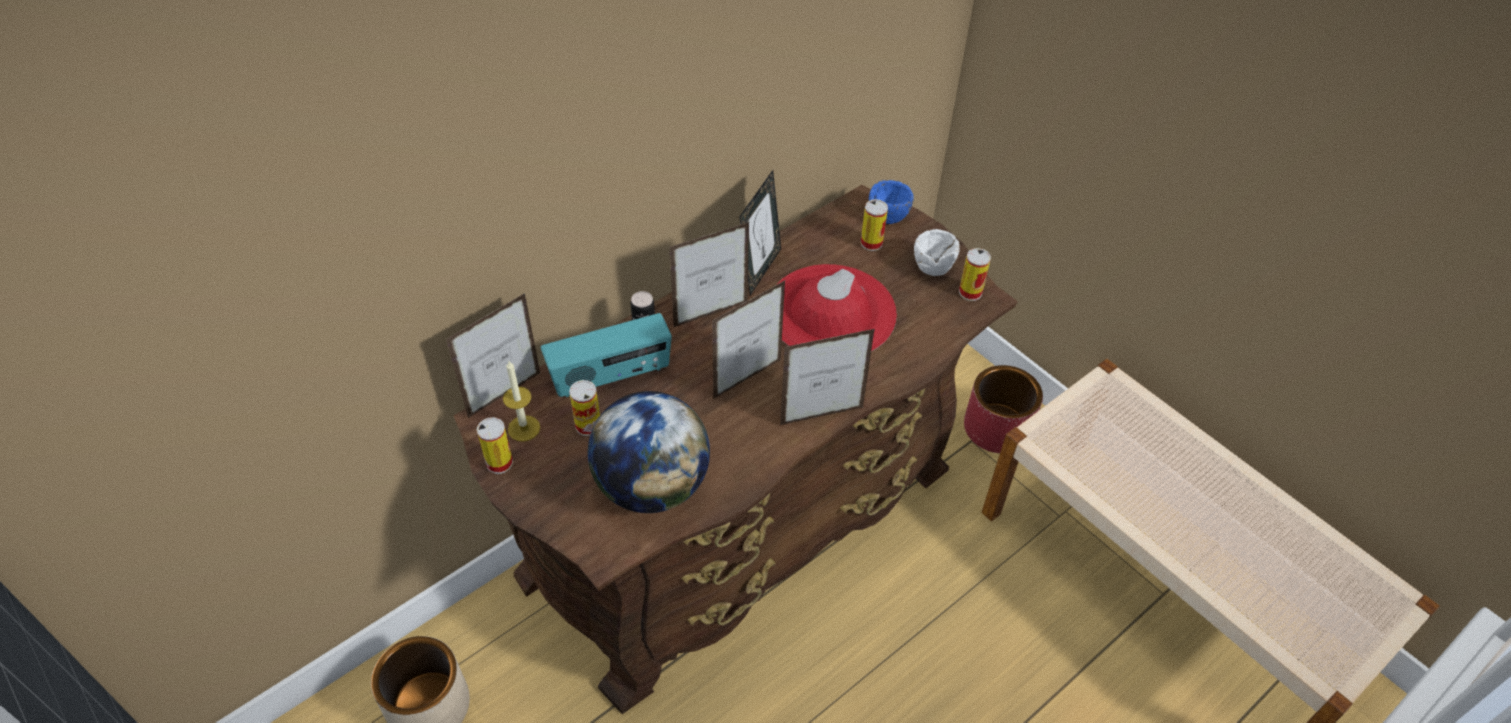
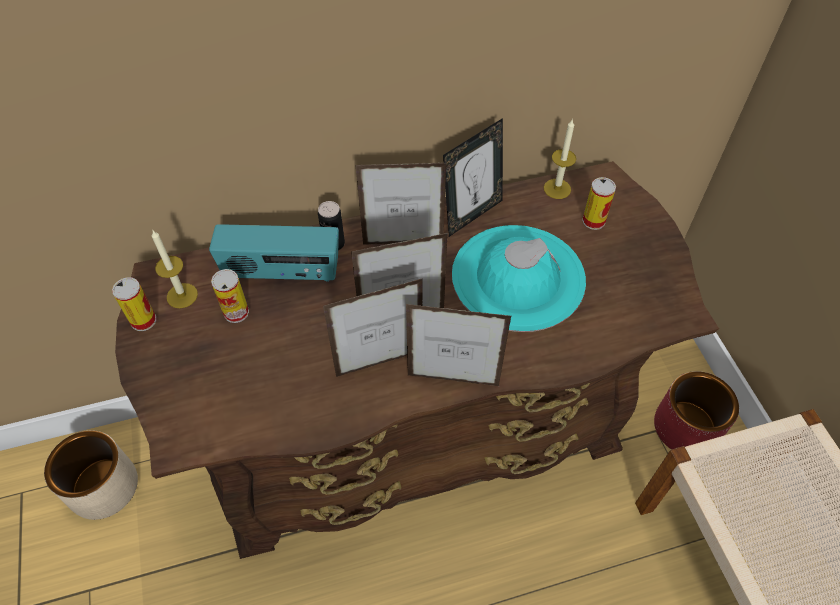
camera: 25 degrees right, 5 degrees up
picture frame [446,293,541,418] -> picture frame moved to [323,278,423,377]
globe [588,391,710,513] -> none
red hat [776,264,897,352] -> turquoise hat [452,225,586,332]
blue bowl [869,180,914,224] -> none
white bowl [914,229,960,276] -> none
can [959,248,991,301] -> none
none -> candle [544,119,576,199]

